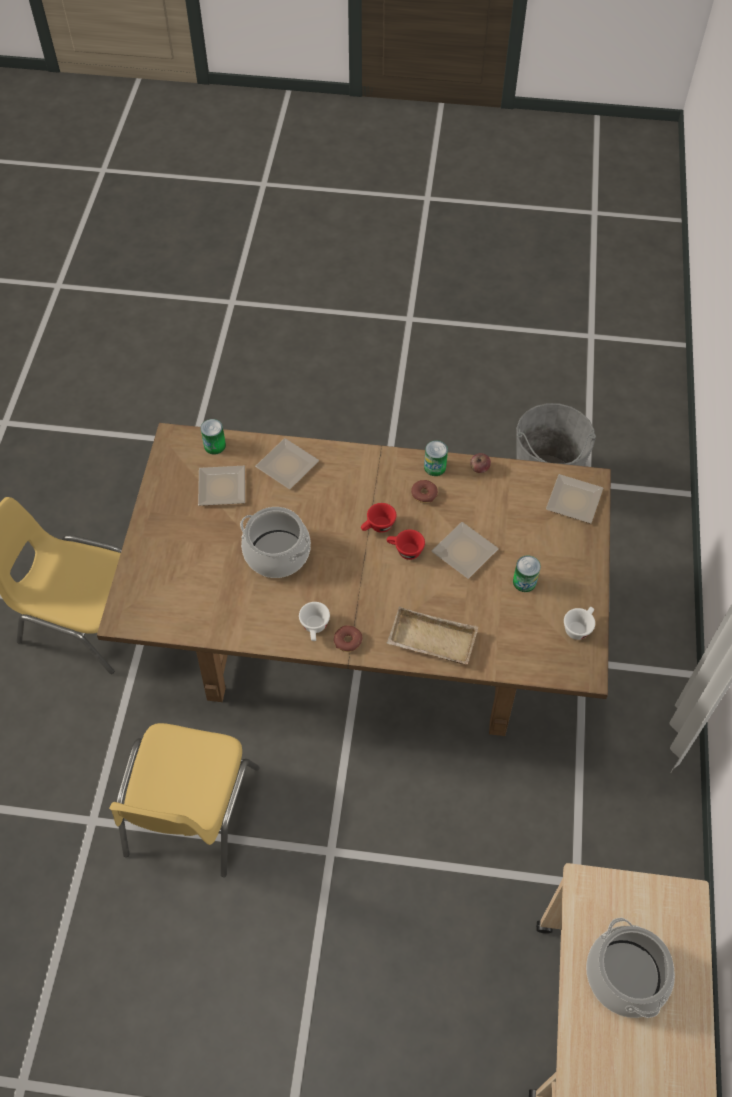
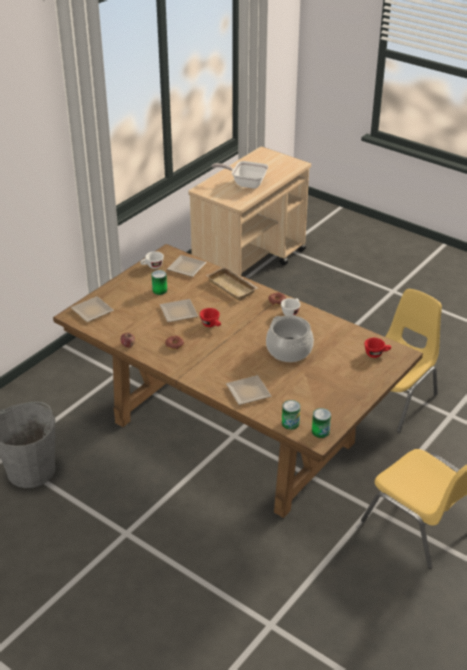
camera: 150 degrees left, 20 degrees down
plate [198,466,245,506] -> plate moved to [167,255,206,277]
red cup [361,503,396,533] -> red cup moved to [364,338,391,358]
can [424,440,448,476] -> can moved to [312,408,331,438]
cooking pot [586,918,675,1018] -> frying pan [212,161,268,189]

